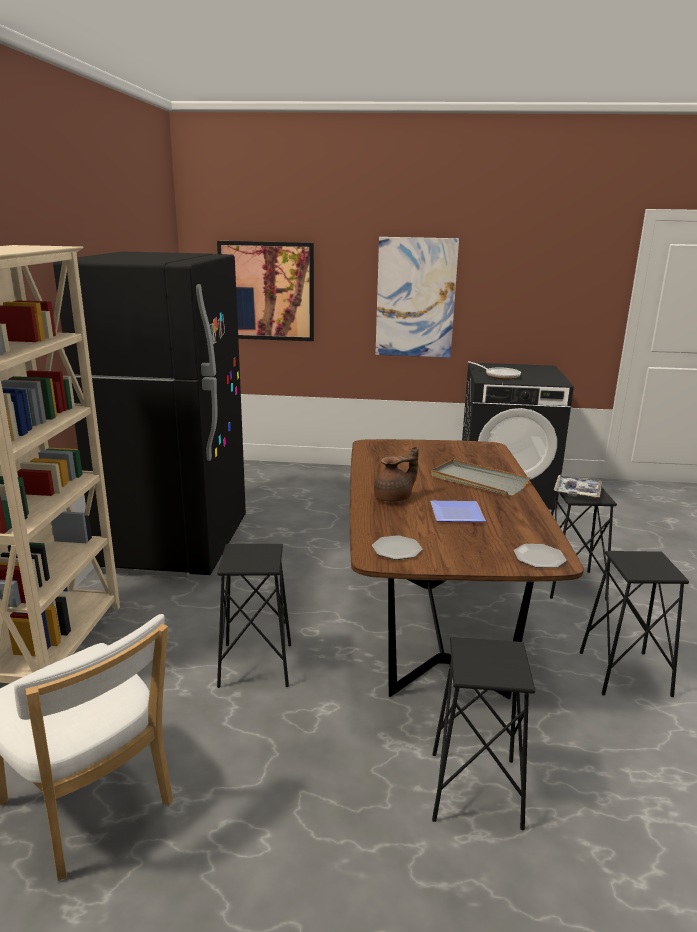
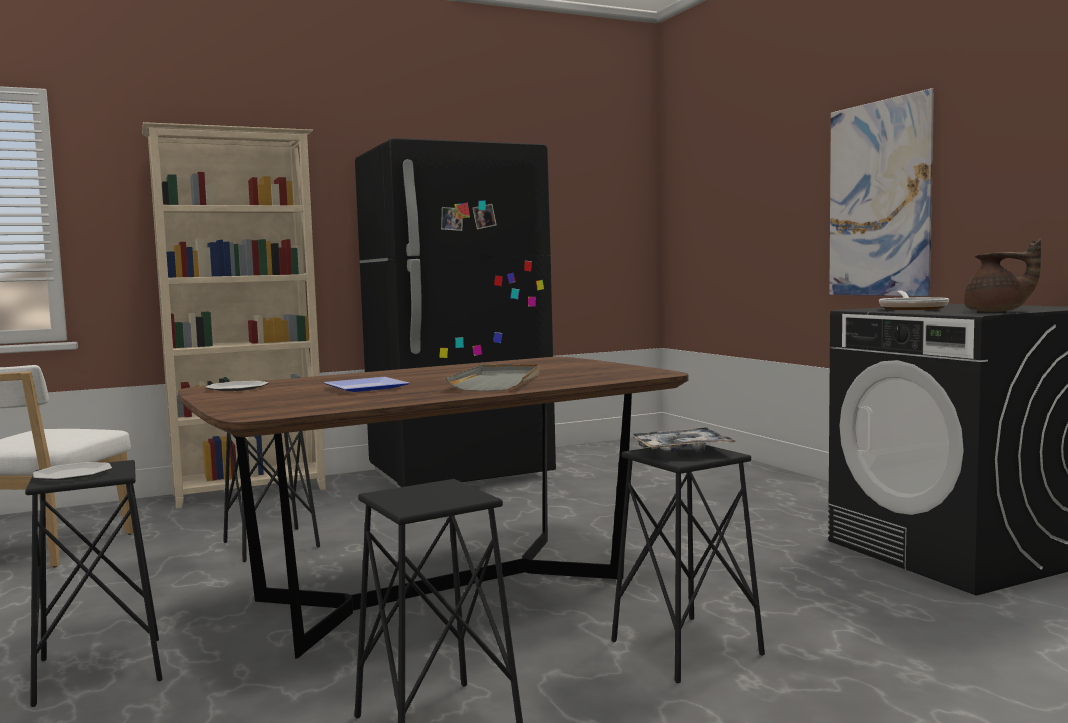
camera: 60 degrees right, 15 degrees down
picture [217,241,314,341] -> none
brown teapot [374,446,419,502] -> brown teapot moved to [964,239,1041,312]
plate [514,544,567,568] -> plate moved to [33,462,112,480]

